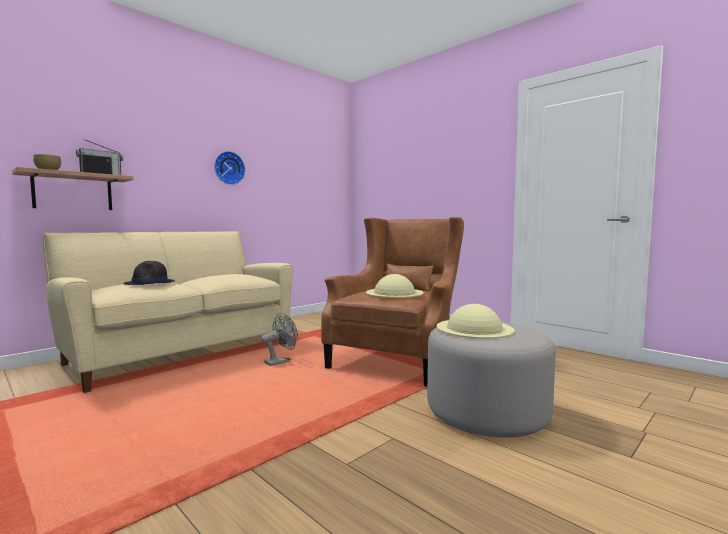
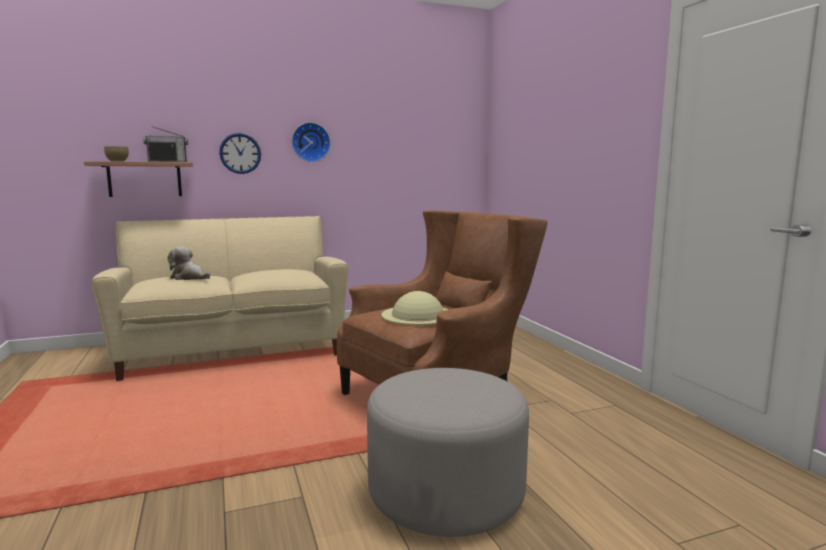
camera: 25 degrees right, 5 degrees up
black hat [123,261,175,285] -> plush toy [167,247,210,280]
grey fan [261,313,298,366] -> none
beige hat [437,304,515,339] -> none
none -> wall clock [219,133,261,174]

